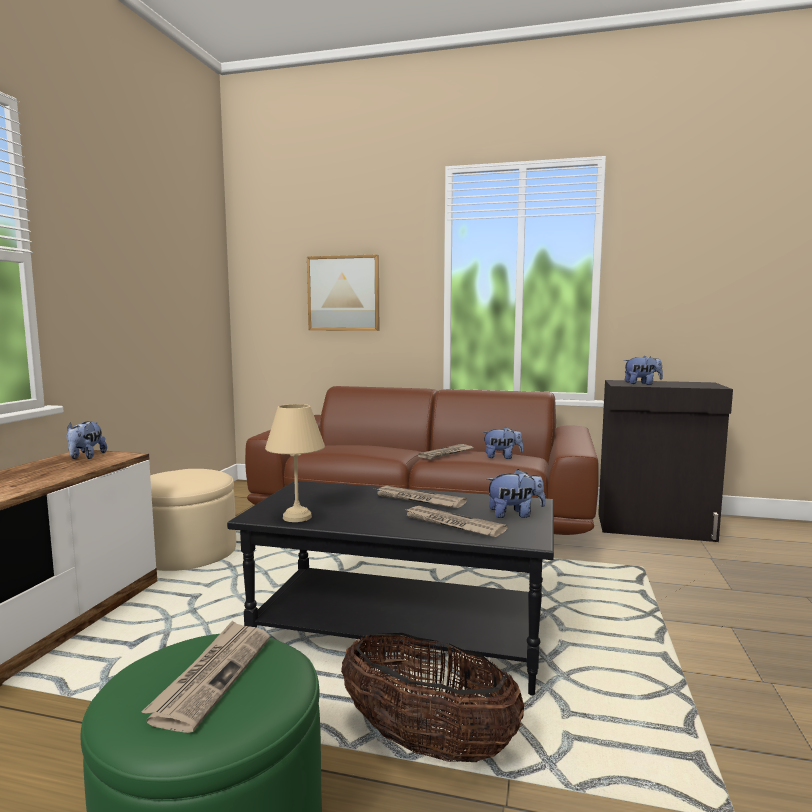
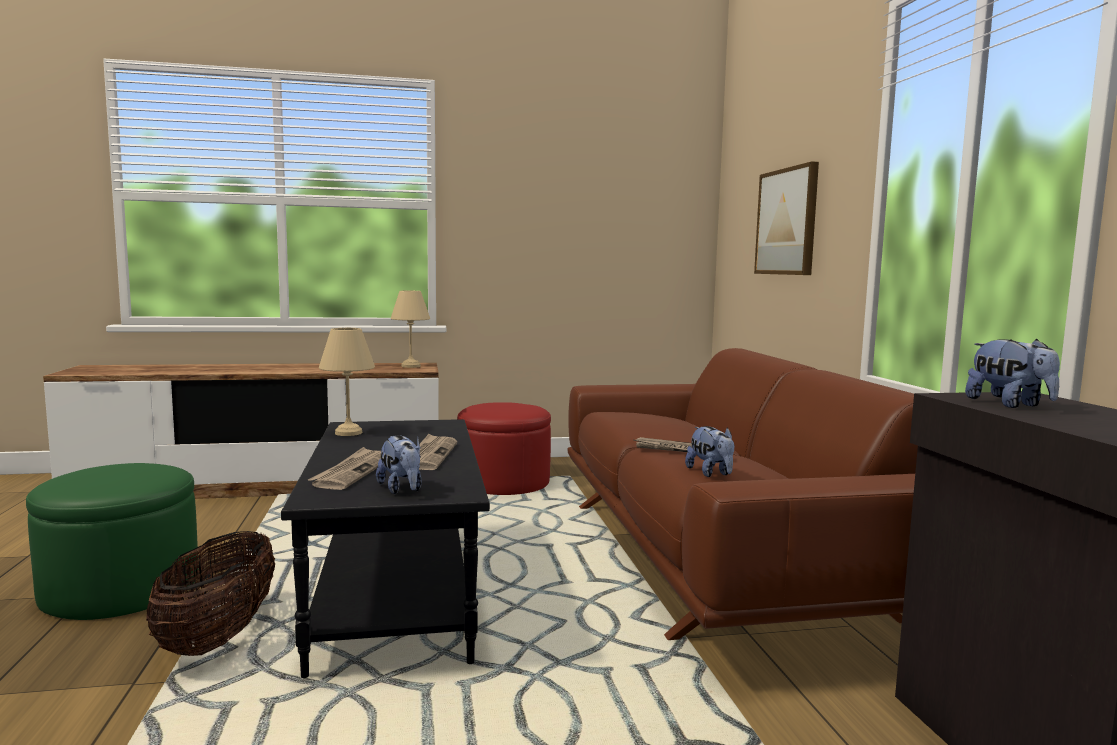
camera: 65 degrees right, 0 degrees up
plush toy [66,421,107,459] -> beige table lamp [391,291,430,368]
newspaper [141,620,270,733] -> none
beige ottoman [150,469,236,571] -> red ottoman [457,402,551,495]

